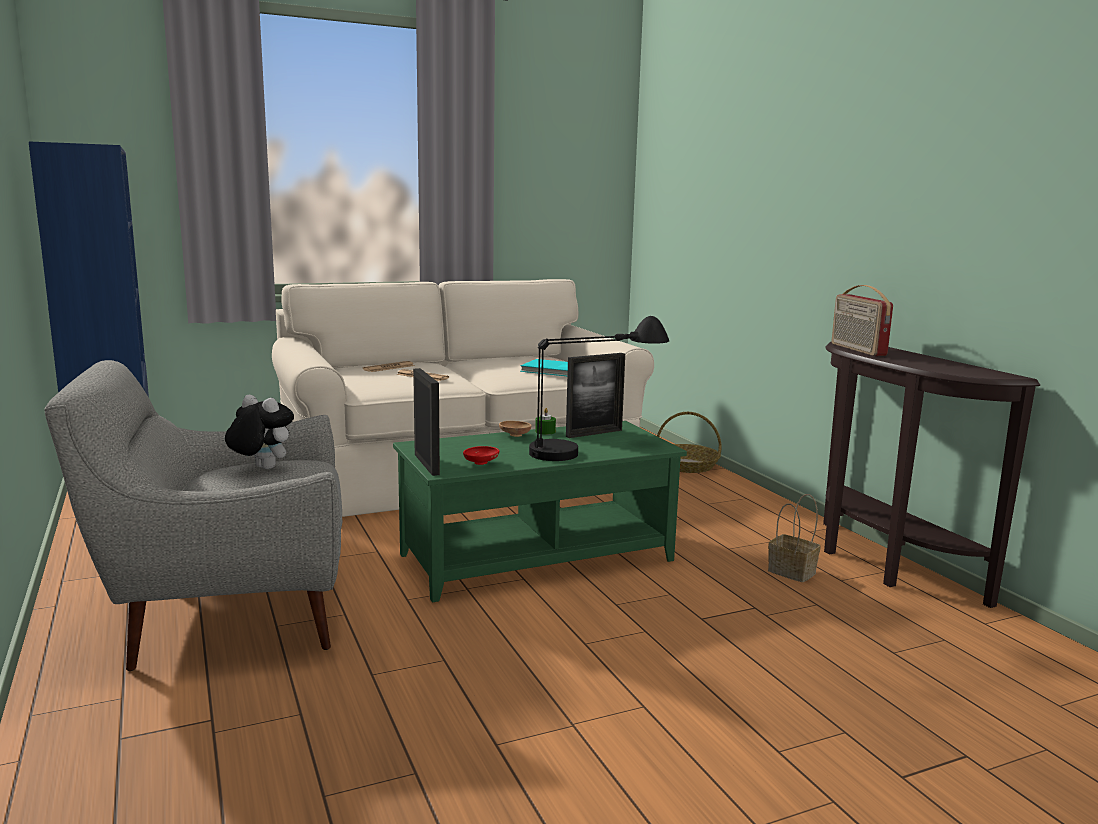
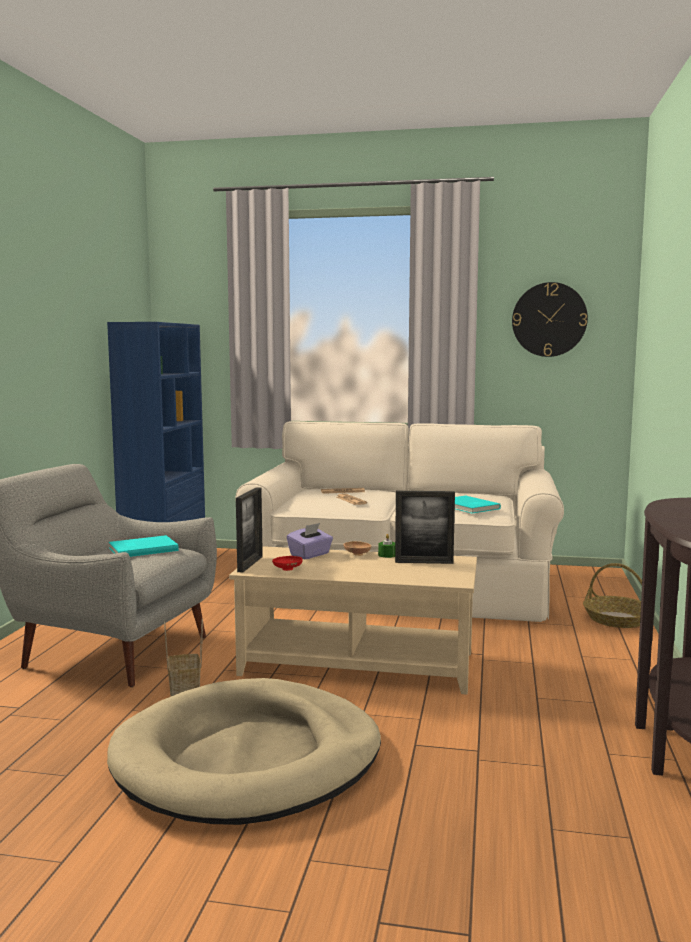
camera: 35 degrees right, 5 degrees down
plush toy [225,395,294,469] -> turquoise book [109,535,179,557]
green coffee table [393,421,687,602] -> beige coffee table [229,546,477,695]
black table lamp [529,316,669,461] -> none
basket [768,494,821,582] -> basket moved to [164,619,203,696]
radio [831,285,893,356] -> none
none -> beige dog bed [107,678,381,825]
none -> purple tissue box [287,523,333,559]
none -> wall clock [512,282,588,357]

